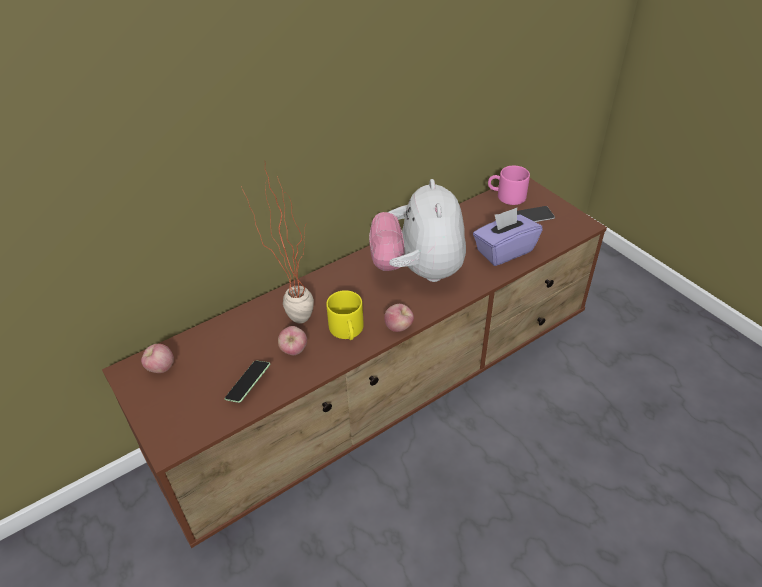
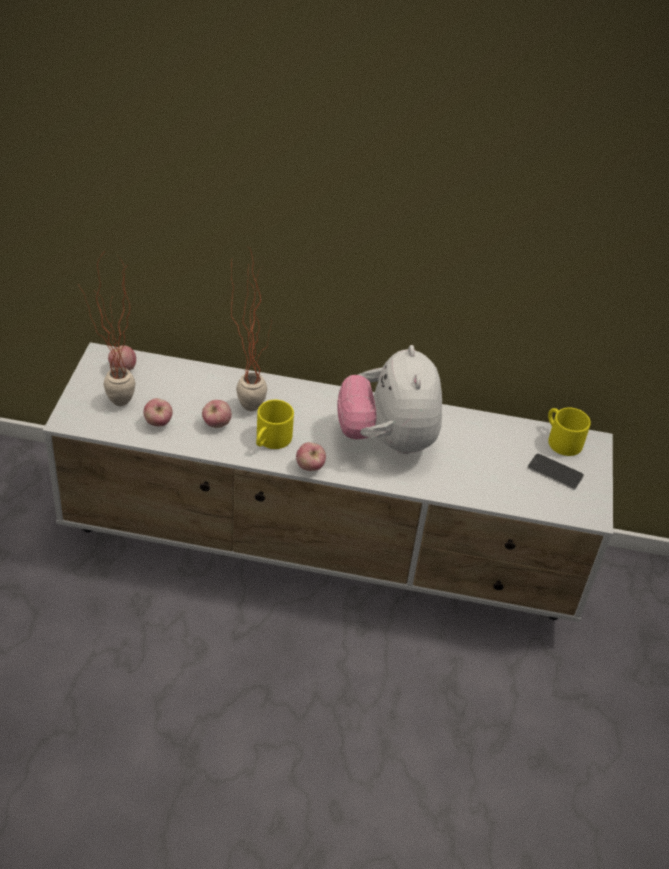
camera: 40 degrees right, 0 degrees up
brown tv stand [102,178,607,548] -> white tv stand [43,342,613,622]
phone [225,361,270,403] -> apple [143,398,173,426]
plush toy [369,179,466,282] -> plush toy turned 45 degrees counterclockwise [337,345,442,454]
purple tissue box [473,208,543,266] -> none
pink mug [488,166,530,205] -> yellow mug [548,408,591,456]
none -> potted plant [78,255,135,406]

